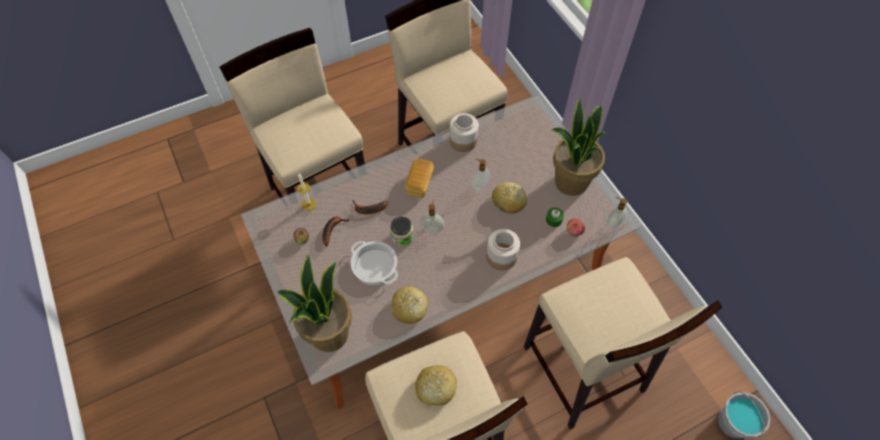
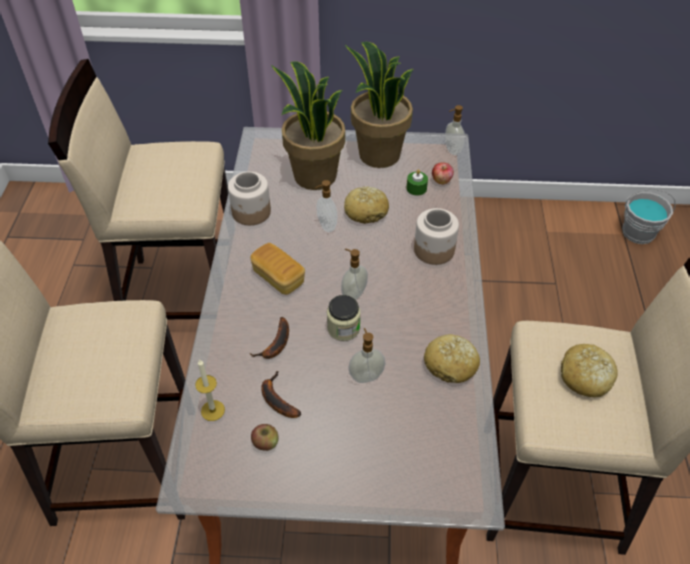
camera: 60 degrees left, 10 degrees down
potted plant [278,254,352,352] -> potted plant moved to [271,61,345,190]
cooking pot [351,241,398,285] -> soap dispenser [348,328,386,383]
beige stool [524,257,722,429] -> none

